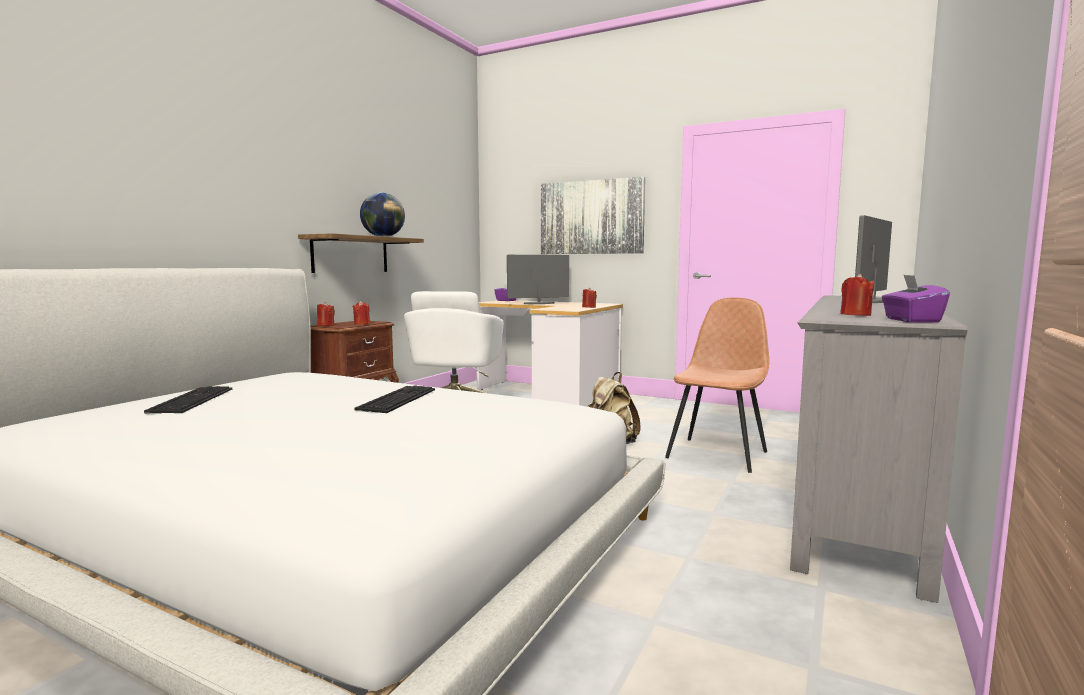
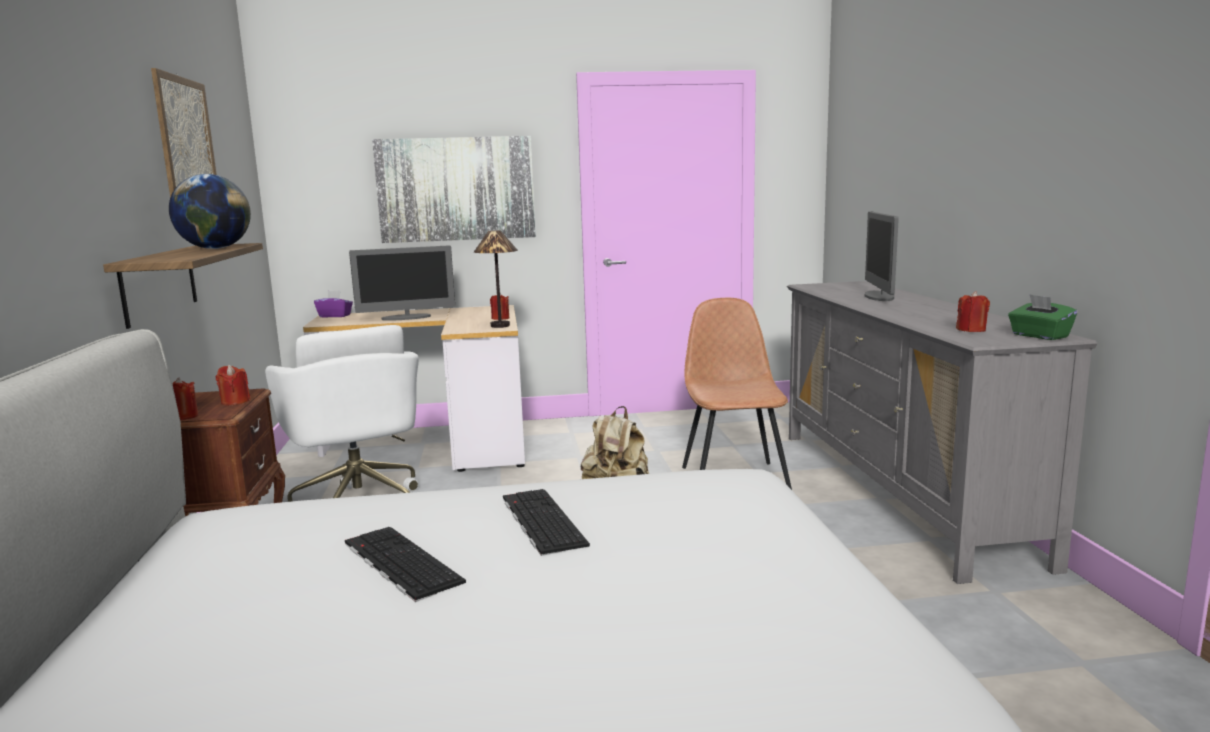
camera: 35 degrees left, 5 degrees up
keyboard [144,386,232,414] -> keyboard moved to [345,527,466,602]
monitor [507,255,569,304] -> monitor turned 135 degrees counterclockwise [349,245,455,321]
purple tissue box [882,274,950,323] -> green tissue box [1008,294,1077,340]
none -> picture [151,68,217,197]
none -> table lamp [474,230,518,328]

